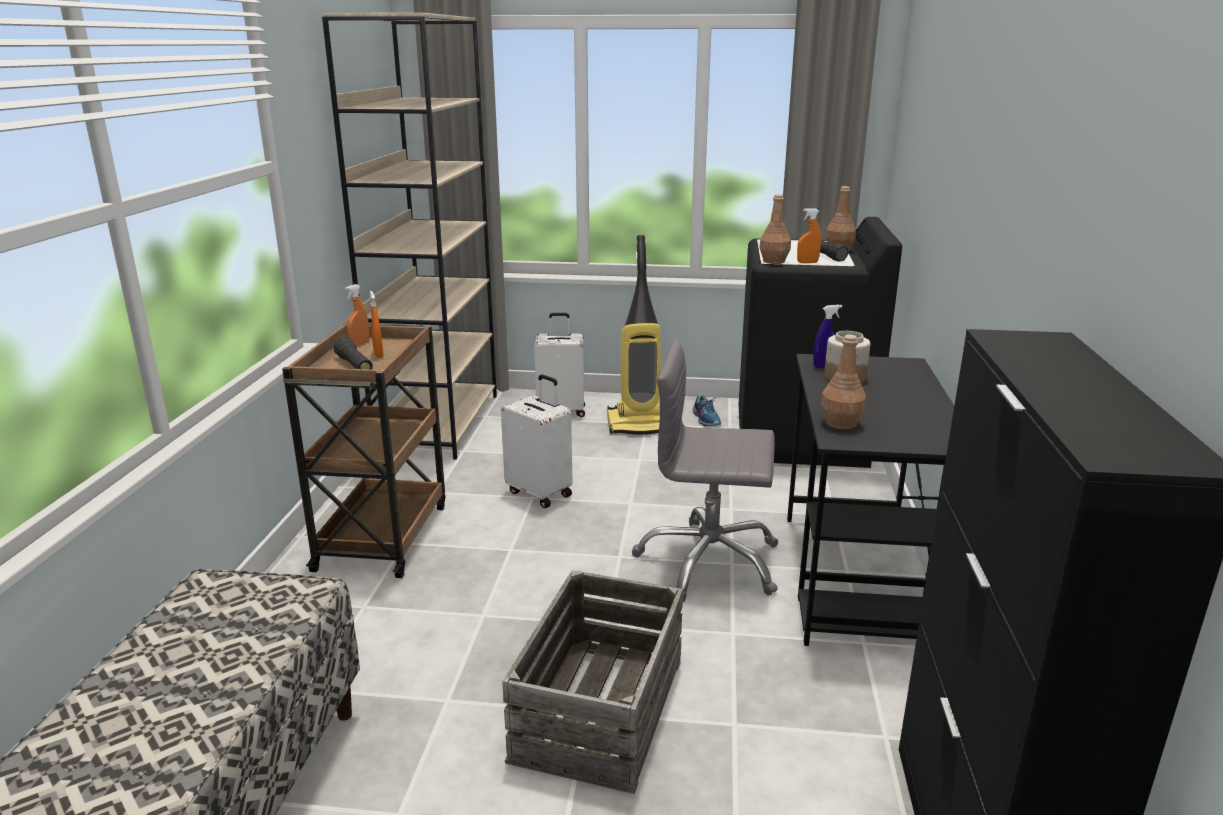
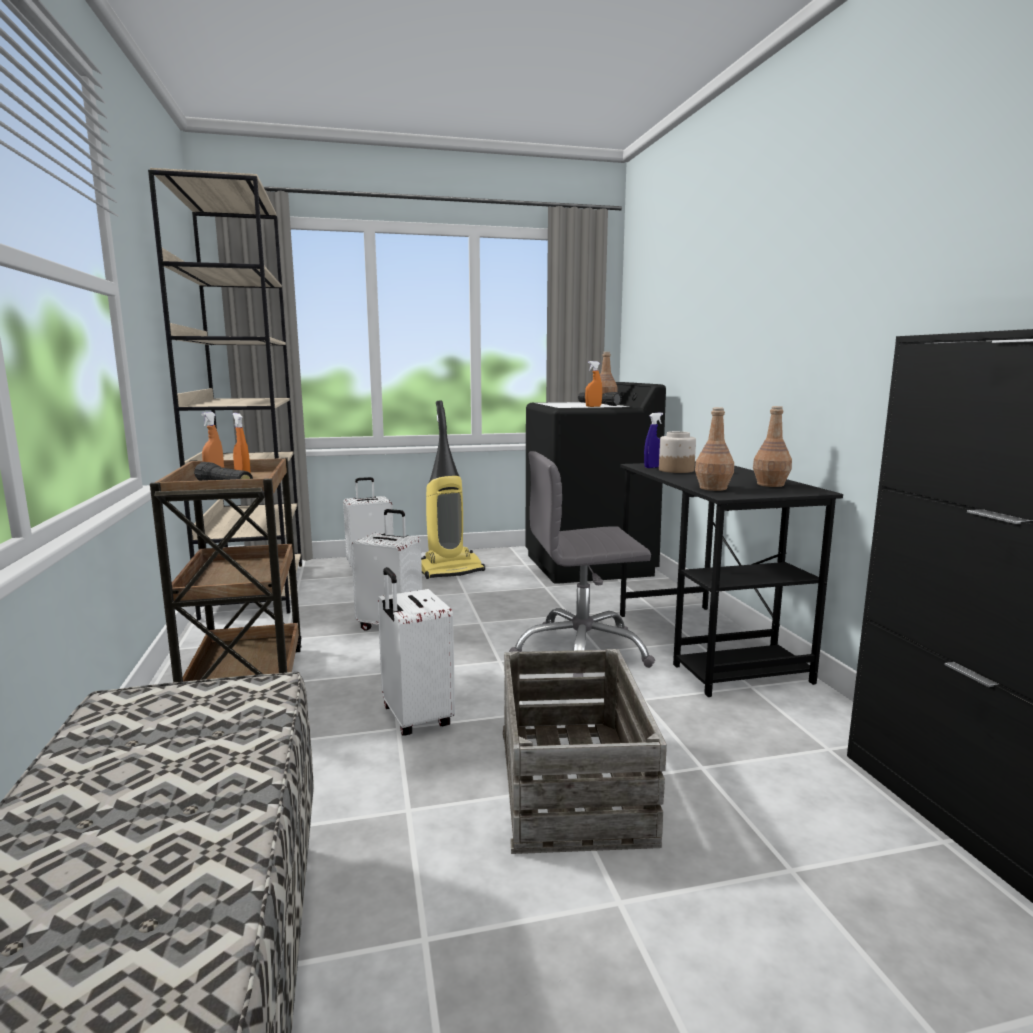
camera: 20 degrees left, 10 degrees down
shoe [693,394,721,426] -> none
brown bottle [759,194,791,264] -> brown bottle moved to [753,406,792,487]
none -> white suitcase [378,567,455,736]

